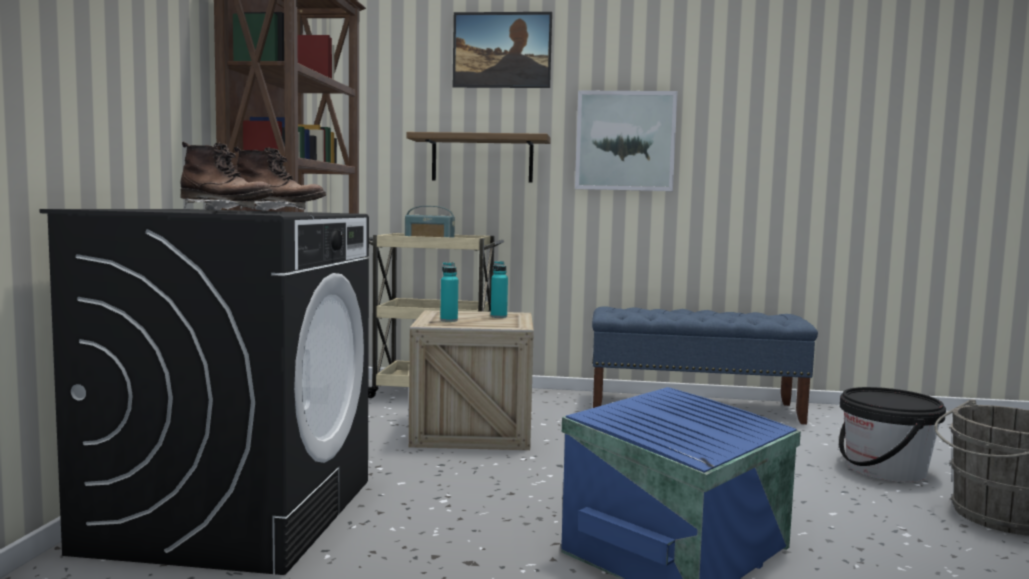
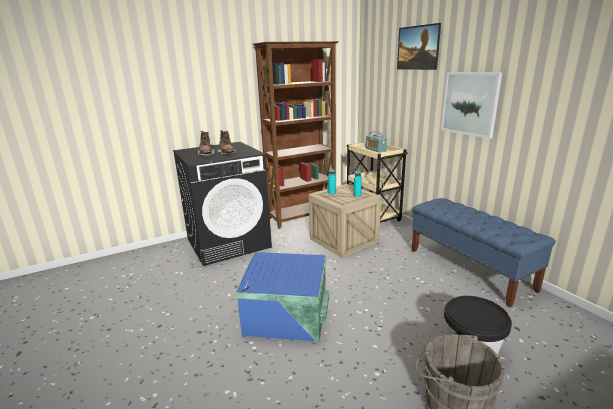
camera: 55 degrees right, 15 degrees up
shelf [407,132,551,183] -> none

